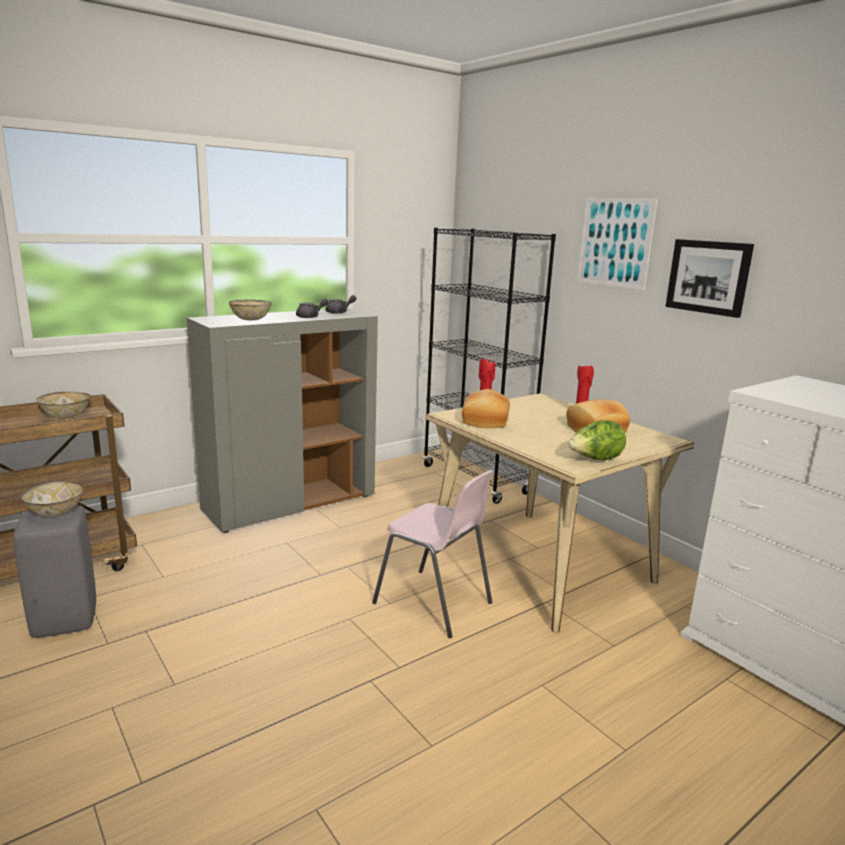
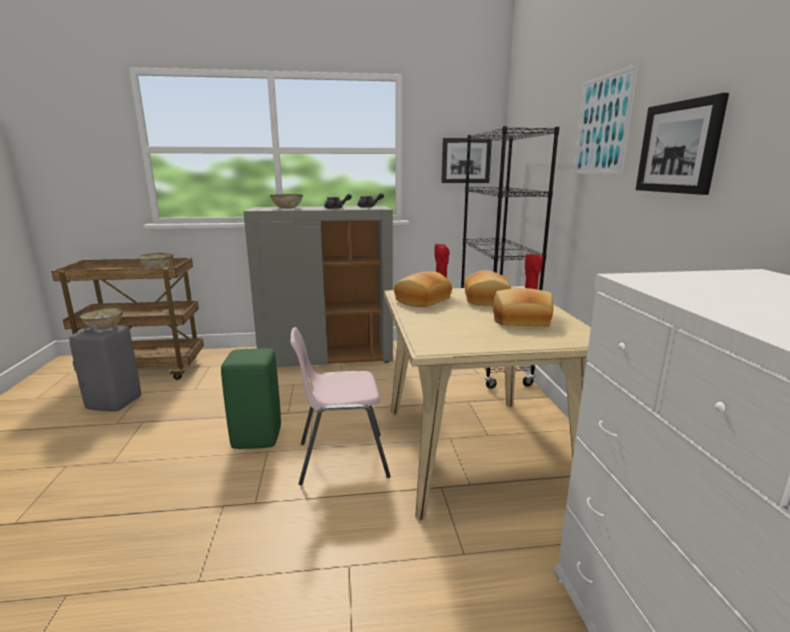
camera: 30 degrees right, 0 degrees up
pink chair [372,470,494,638] -> pink chair turned 105 degrees clockwise [291,327,391,485]
lettuce [568,420,626,460] -> none
none -> green stool [221,348,281,449]
none -> picture [441,138,492,183]
none -> bread [464,270,512,306]

